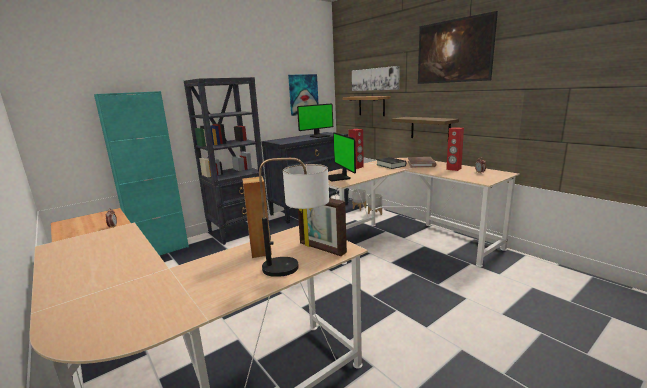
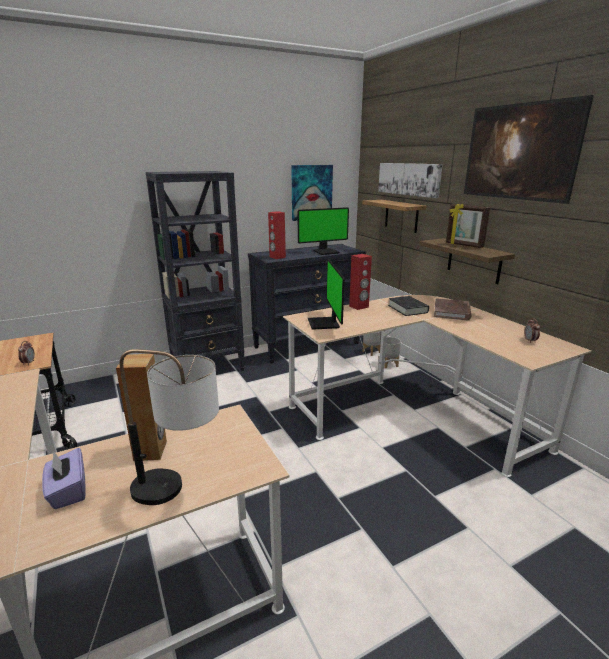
camera: 10 degrees right, 5 degrees up
turquoise cabinet [94,91,189,256] -> none
picture frame [298,198,347,256] -> picture frame moved to [446,204,490,248]
red speaker [446,127,464,171] -> red speaker moved to [268,211,286,259]
none -> purple tissue box [42,448,86,509]

